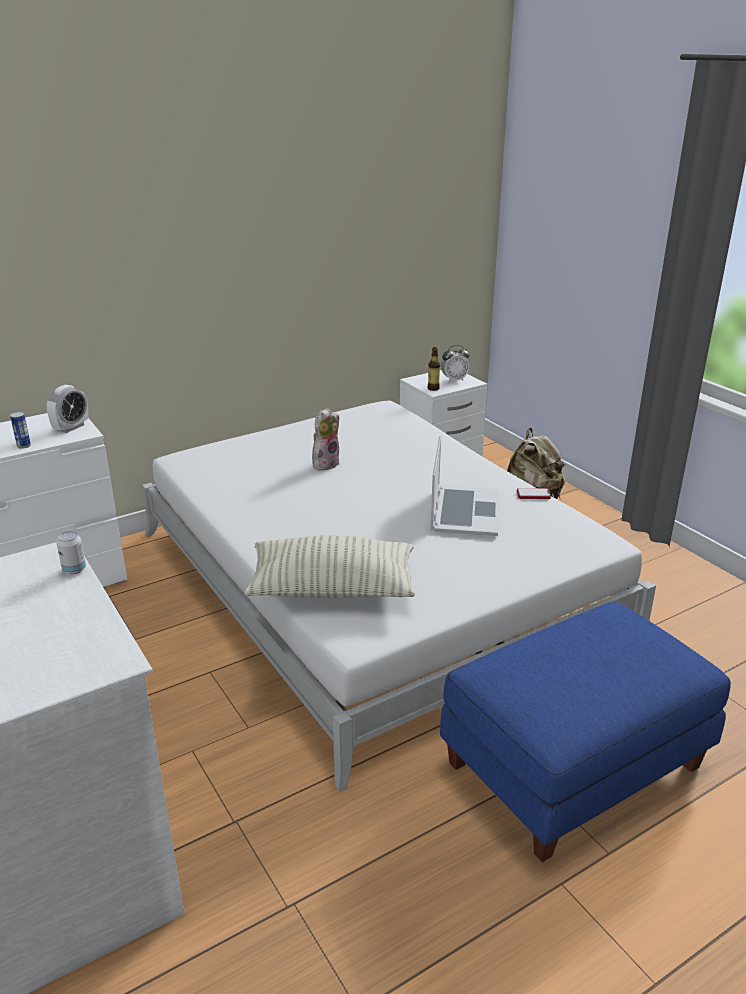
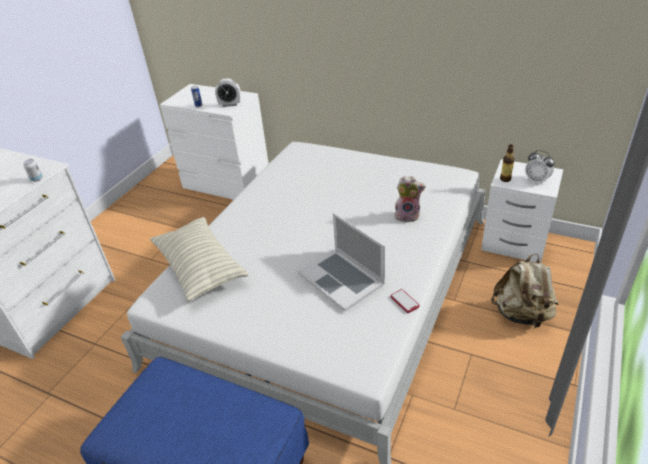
camera: 60 degrees right, 10 degrees up
plush toy [312,408,339,470] -> plush toy moved to [394,176,426,223]
laptop [430,436,499,536] -> laptop turned 75 degrees clockwise [297,213,385,311]

